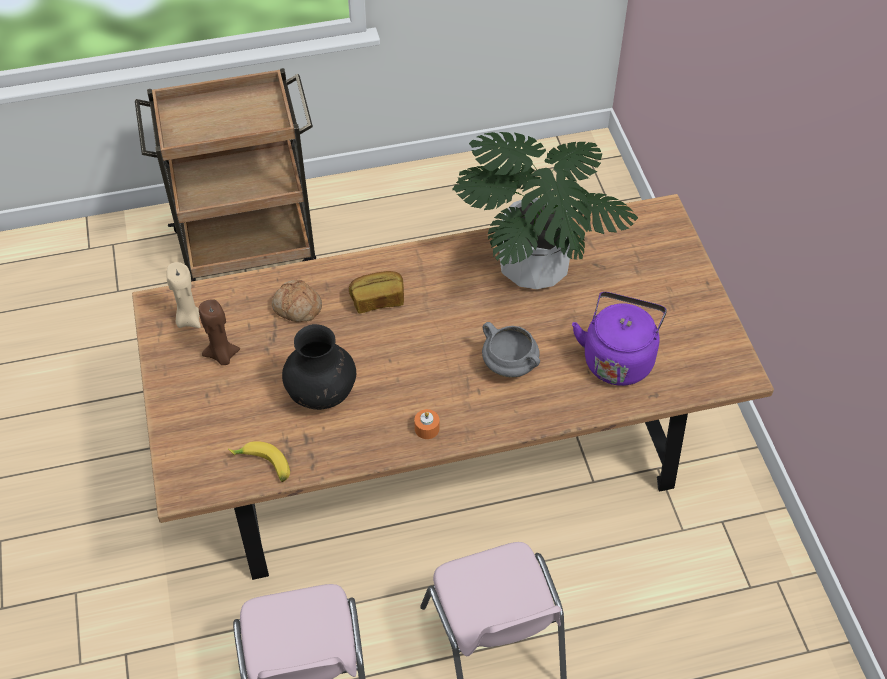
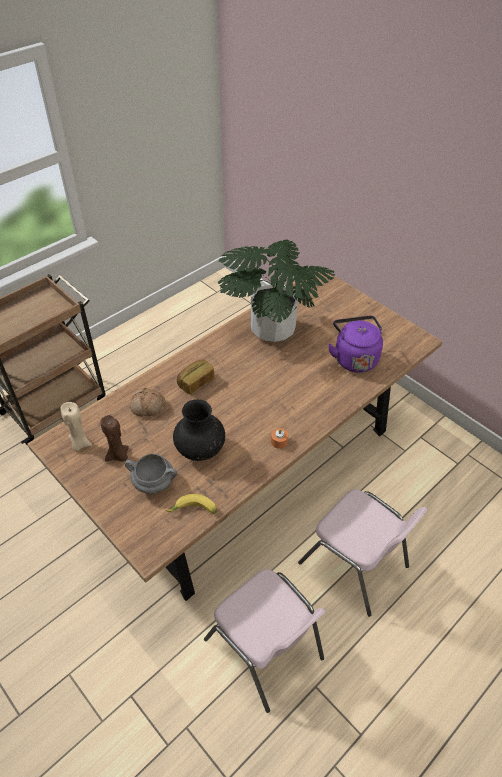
camera: 30 degrees left, 5 degrees down
grey cooking pot [482,322,540,377] -> grey cooking pot moved to [125,454,177,494]

